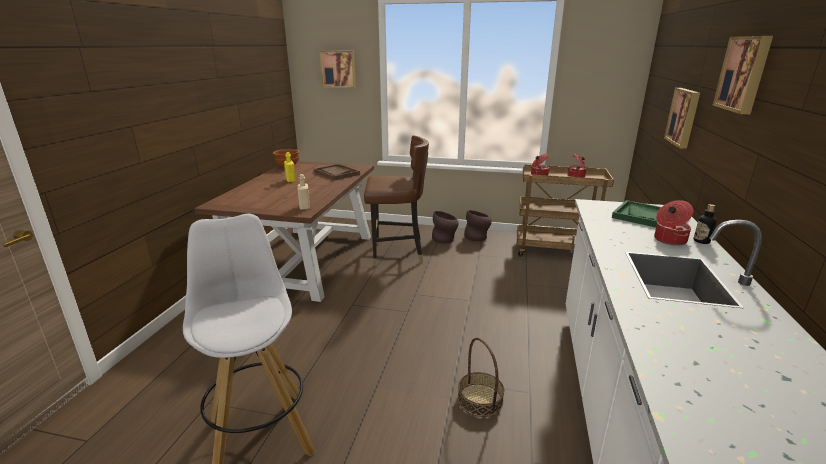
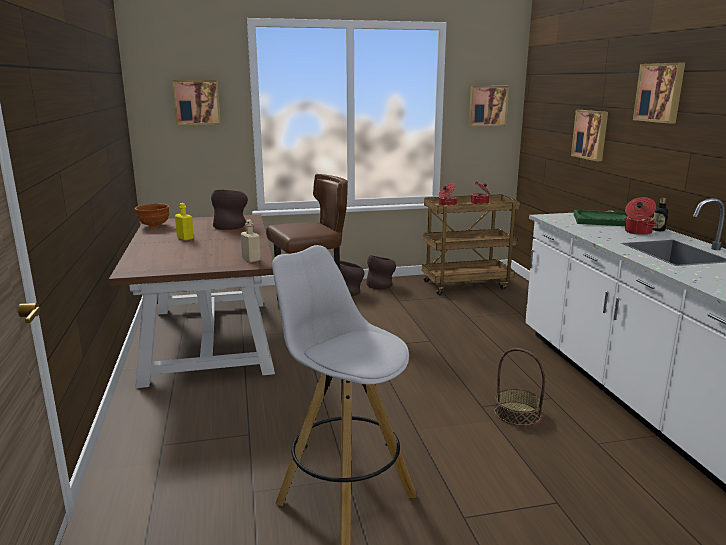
camera: 25 degrees left, 5 degrees down
brown tray [314,164,360,180] -> brown vase [211,190,248,230]
none -> picture [469,86,509,126]

